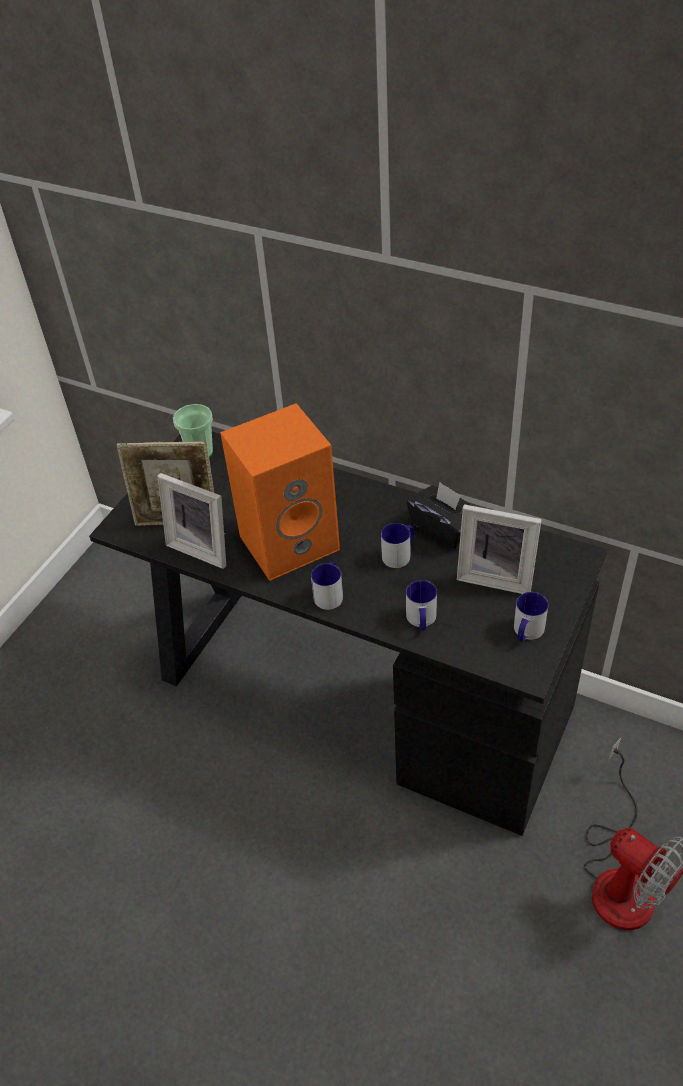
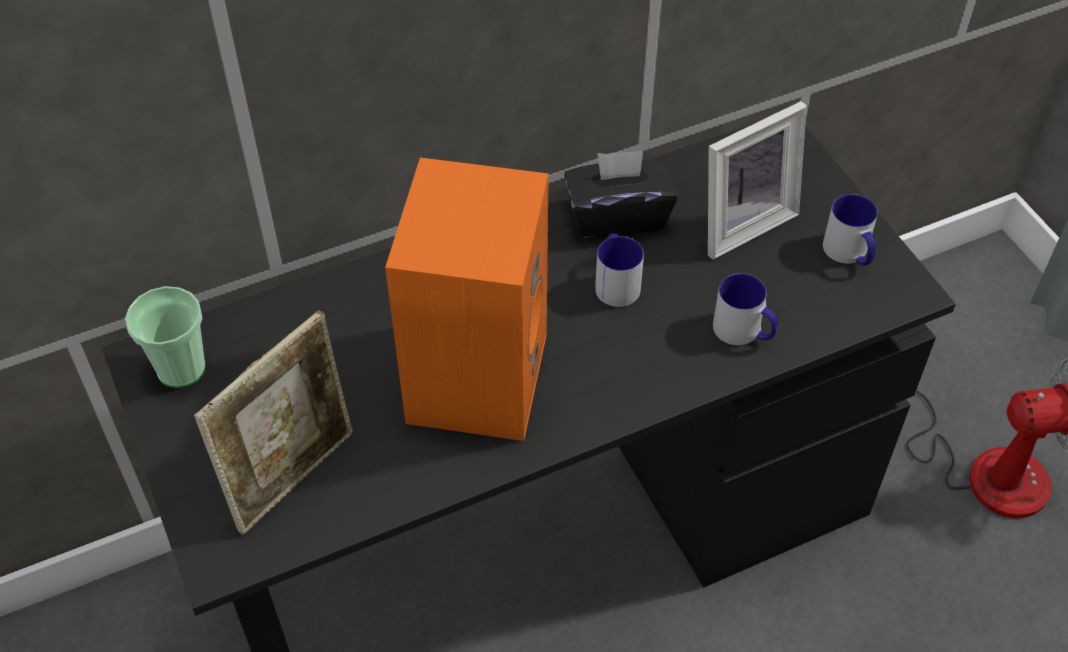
camera: 55 degrees left, 5 degrees up
picture frame [157,473,226,569] -> none
mug [311,562,343,610] -> none

